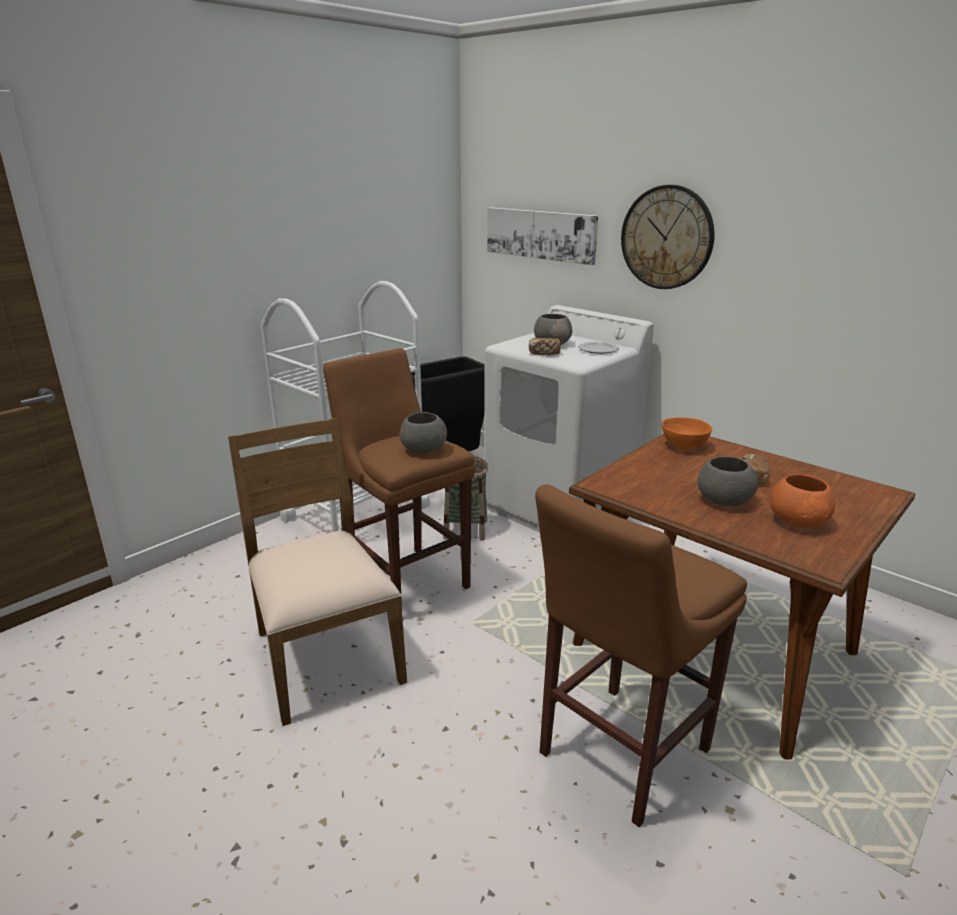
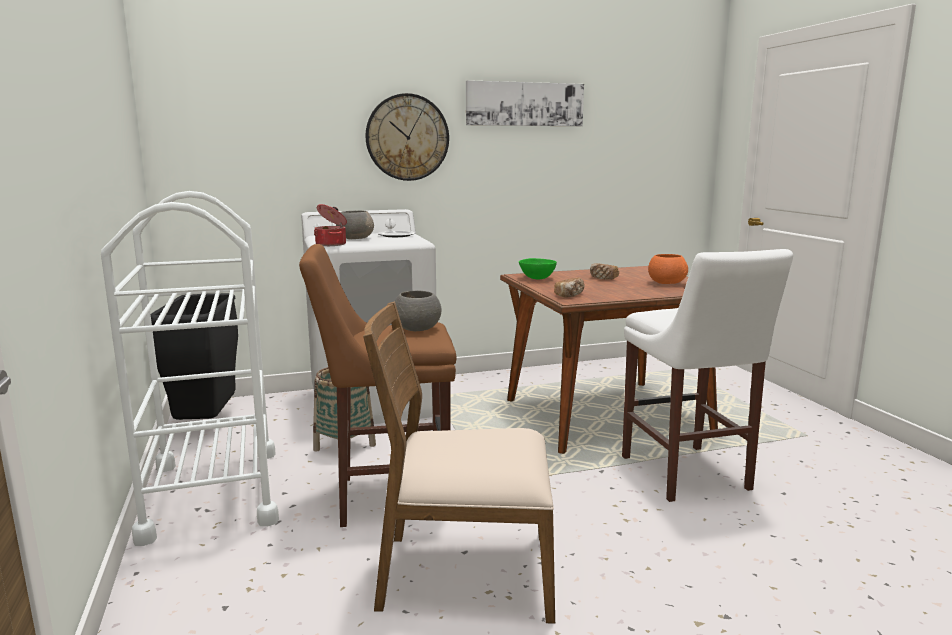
camera: 60 degrees left, 10 degrees down
picture [488,207,598,265] -> picture moved to [466,80,584,126]
bread [529,338,560,355] -> bread moved to [554,278,585,298]
brown stool [535,484,747,827] -> white stool [622,249,793,502]
orange bowl [662,417,712,449] -> green bowl [519,258,557,279]
grey bowl [697,456,758,506] -> none
none -> cooking pot [314,204,347,246]

